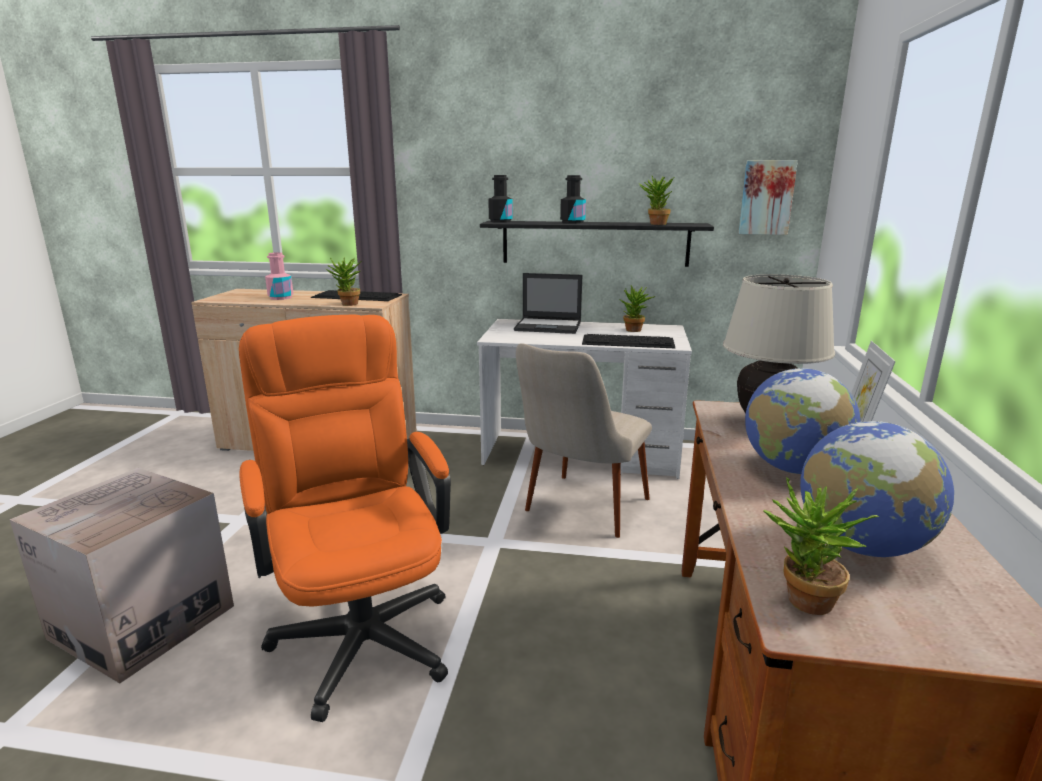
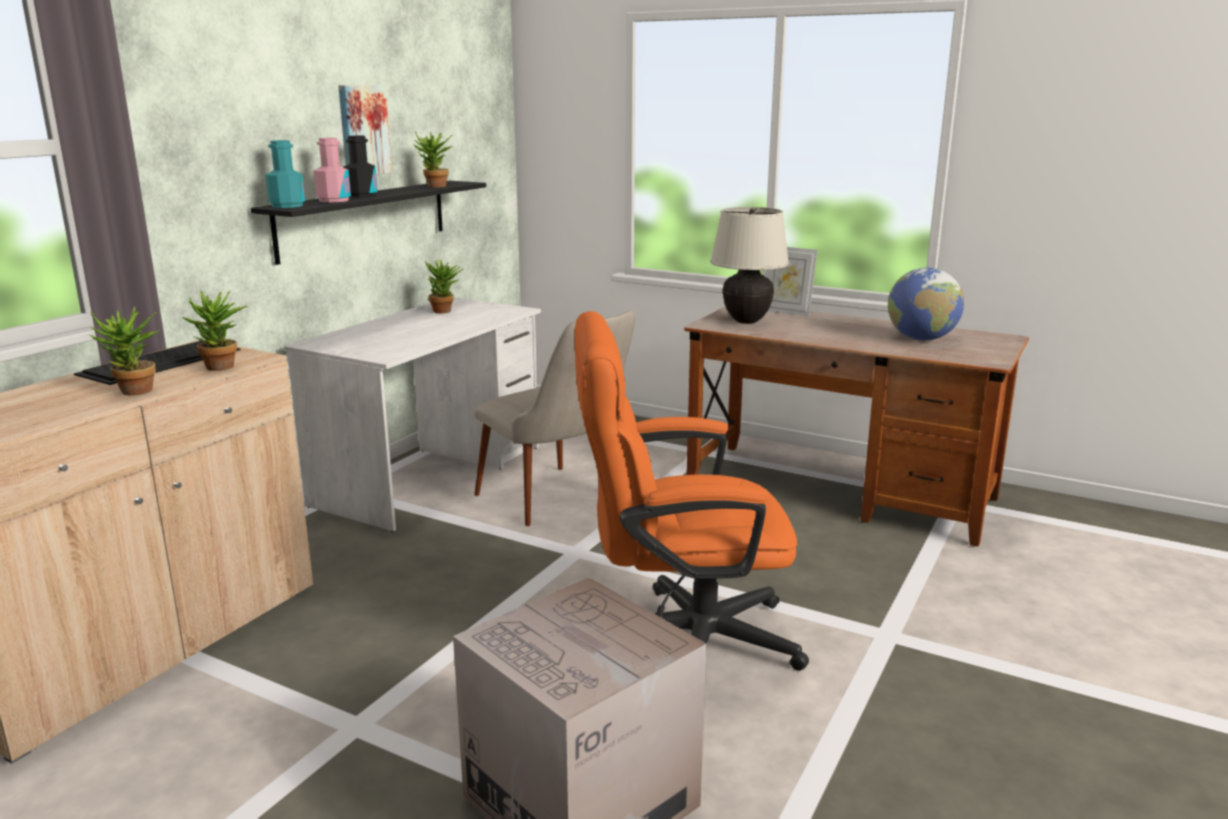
camera: 70 degrees left, 0 degrees up
pink bottle [265,252,294,300] -> pink bottle moved to [314,138,351,202]
black bottle [488,175,513,223] -> turquoise bottle [265,140,305,208]
laptop [514,273,582,334] -> none
keyboard [582,334,675,348] -> none
picture [739,160,798,235] -> picture moved to [338,85,392,174]
globe [745,368,860,474] -> none
potted plant [763,477,880,615] -> potted plant moved to [89,306,158,396]

